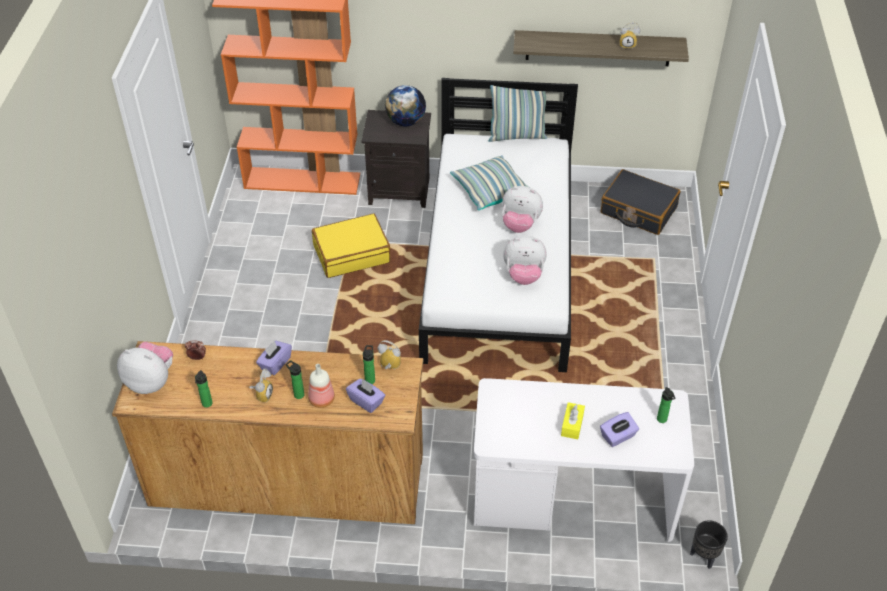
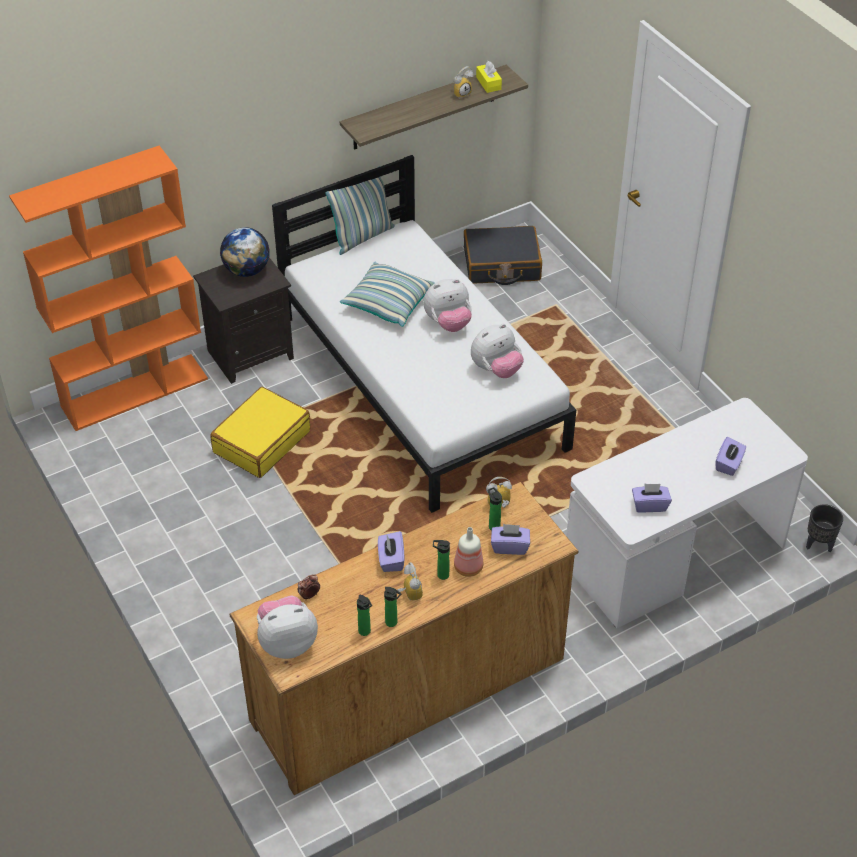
camera: 35 degrees left, 0 degrees up
yellow tissue box [561,402,585,439] -> yellow tissue box moved to [476,61,502,93]
bottle [657,387,675,423] -> bottle moved to [384,587,401,627]
none -> purple tissue box [632,483,672,513]

